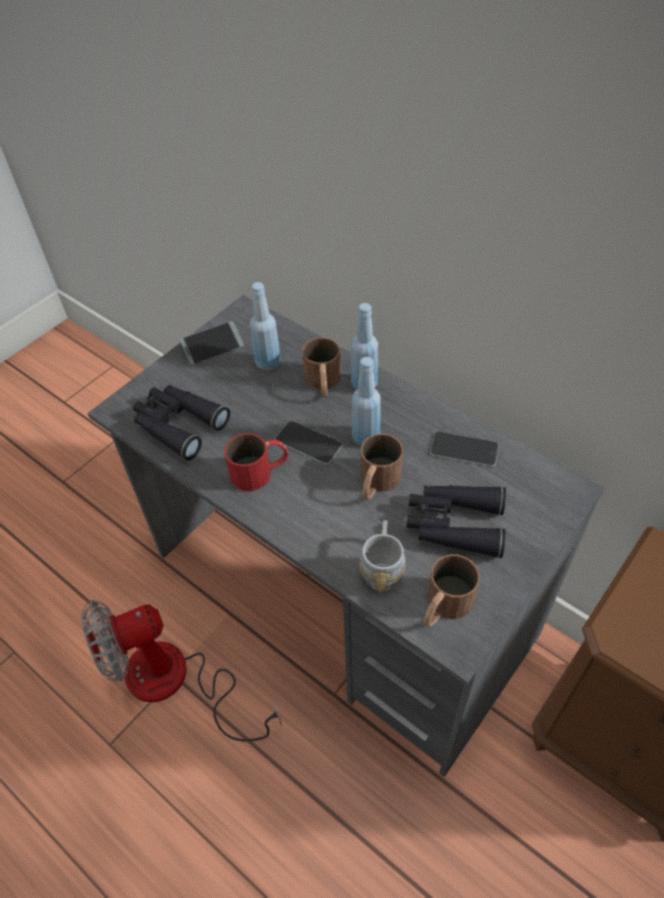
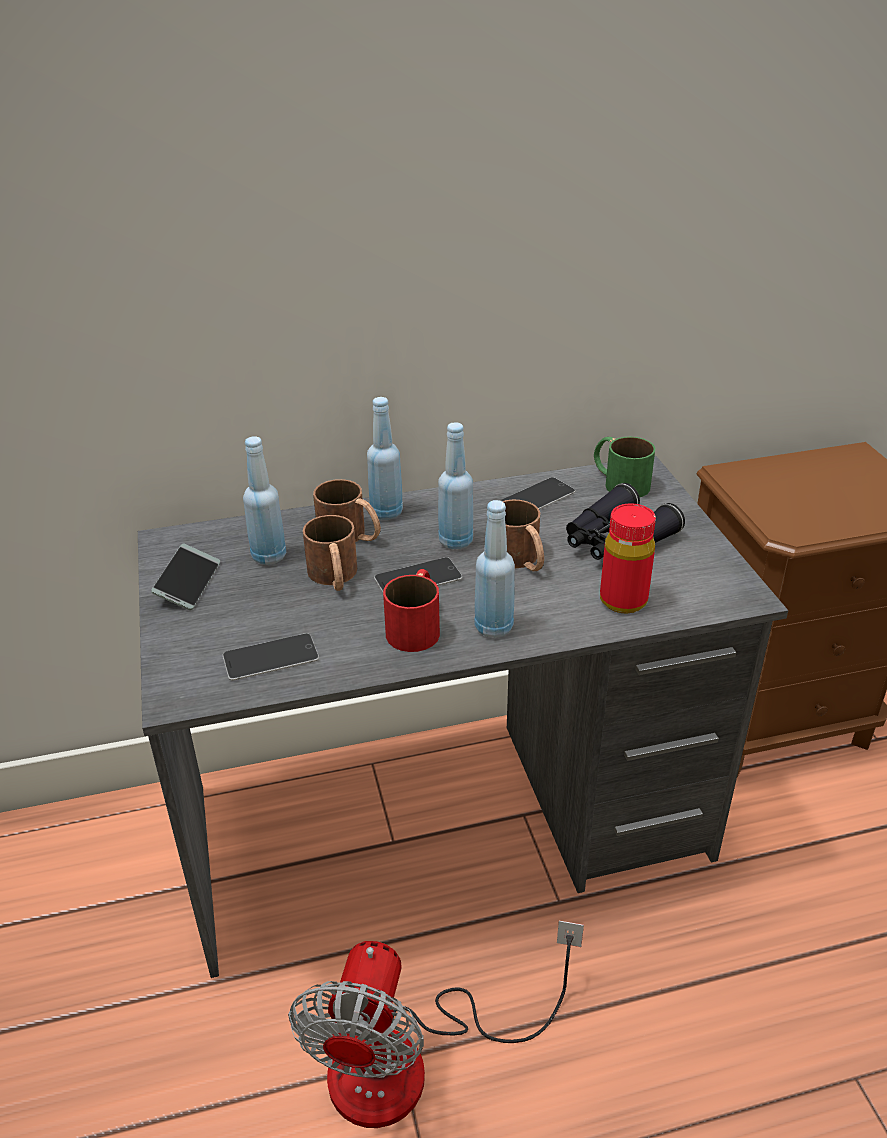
camera: 55 degrees left, 15 degrees down
black binoculars [133,385,230,460] -> phone [223,633,319,681]
grey mug [359,520,406,592] -> red bottle [600,504,656,614]
brown mug [423,554,480,627] -> brown mug moved to [303,515,357,591]
none -> blue bottle [474,500,515,638]
none -> green mug [594,437,655,497]

